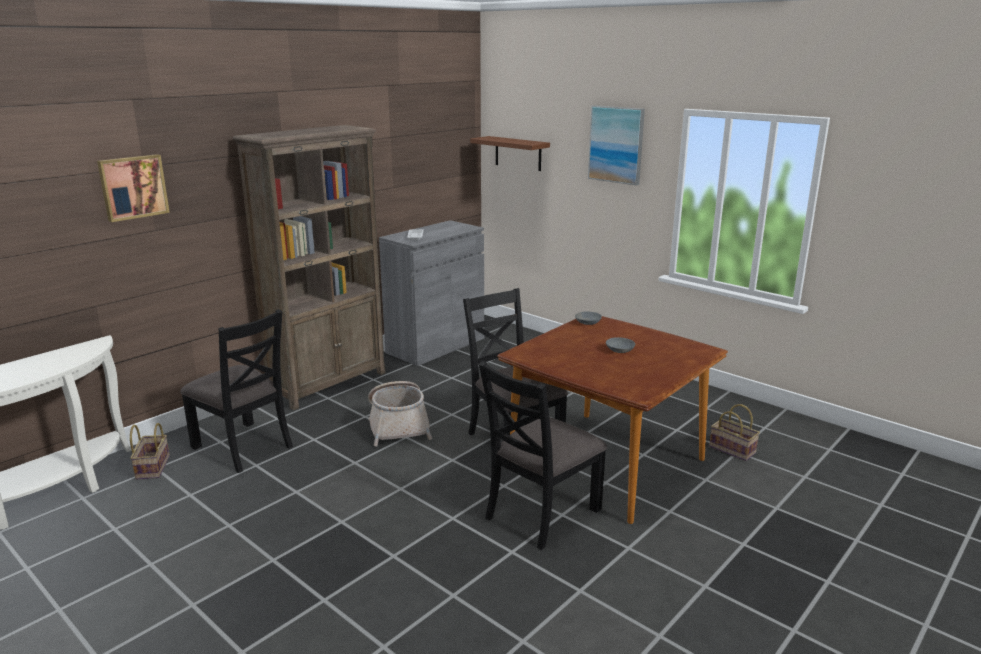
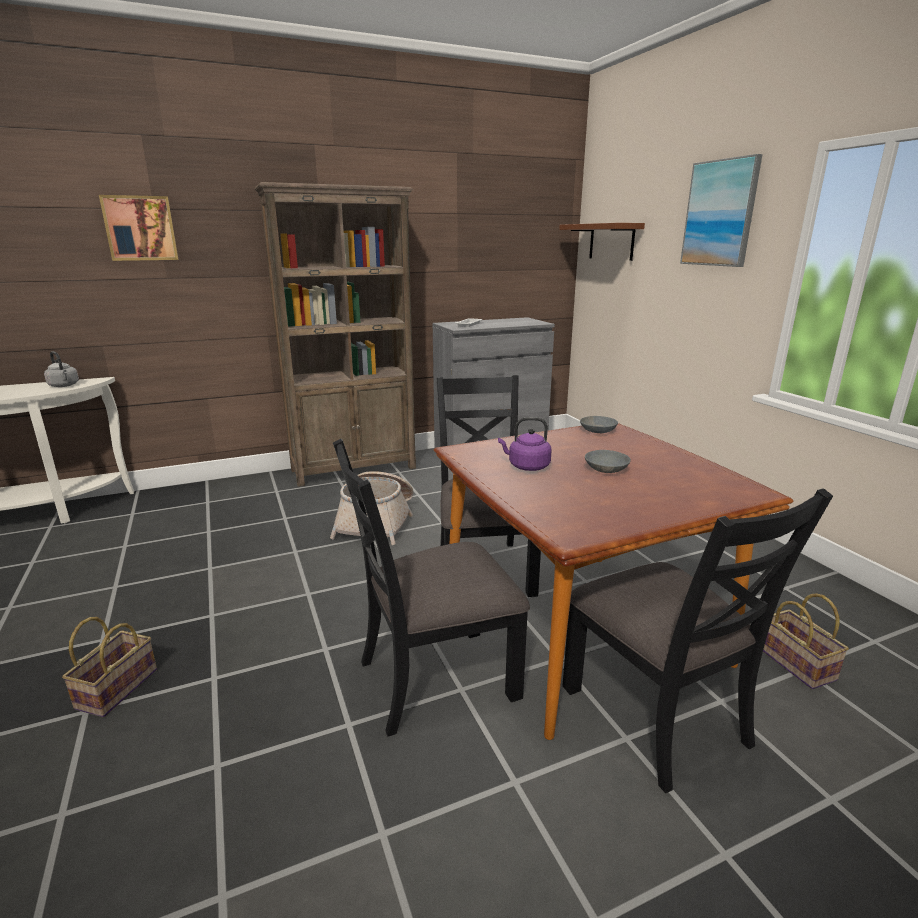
camera: 25 degrees right, 0 degrees up
basket [130,423,170,480] -> basket moved to [62,617,157,717]
black chair [180,309,293,473] -> black chair moved to [562,488,833,793]
none -> grey kettle [44,351,79,387]
none -> purple kettle [498,417,552,471]

